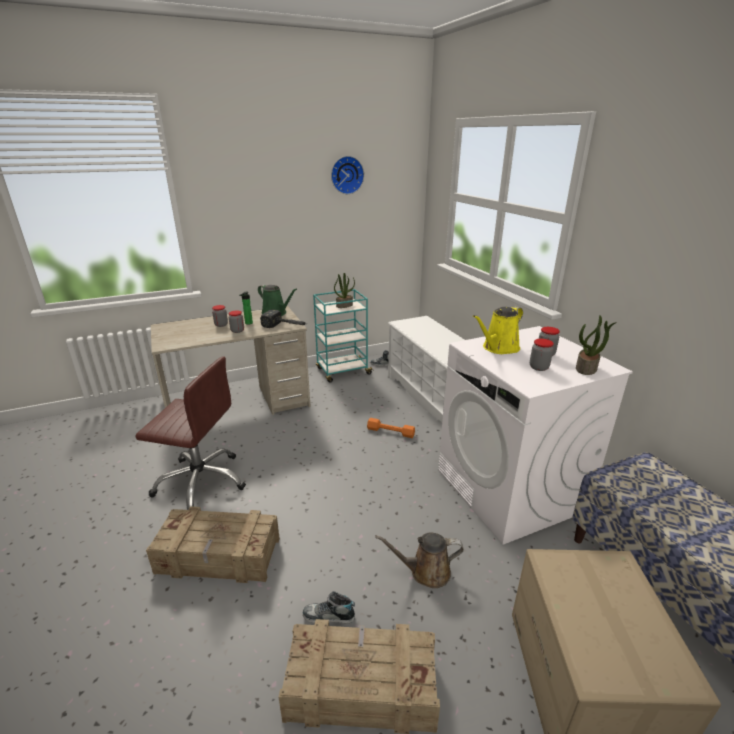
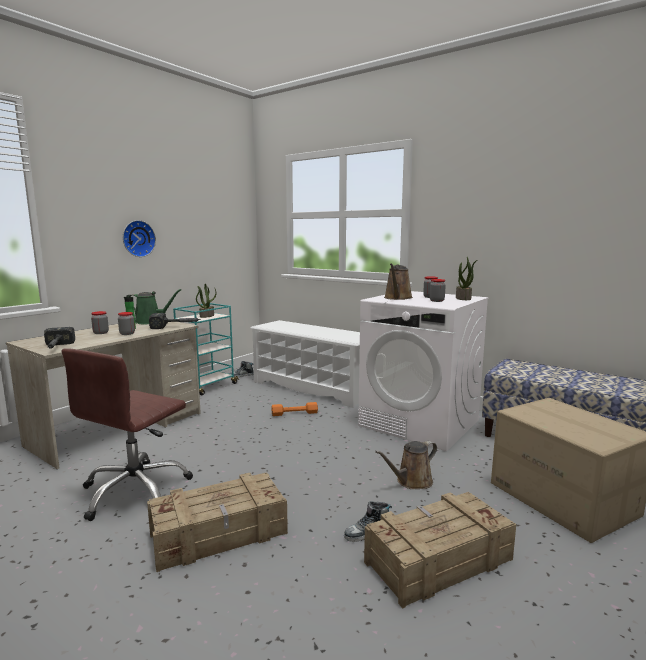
camera: 30 degrees left, 15 degrees down
brown office chair [135,357,246,510] -> brown office chair turned 135 degrees clockwise [62,348,193,521]
wall clock [331,156,364,194] -> wall clock moved to [123,220,156,257]
yellow watering can [473,306,523,354] -> brown watering can [384,264,413,300]
none -> hammer [44,327,75,349]

